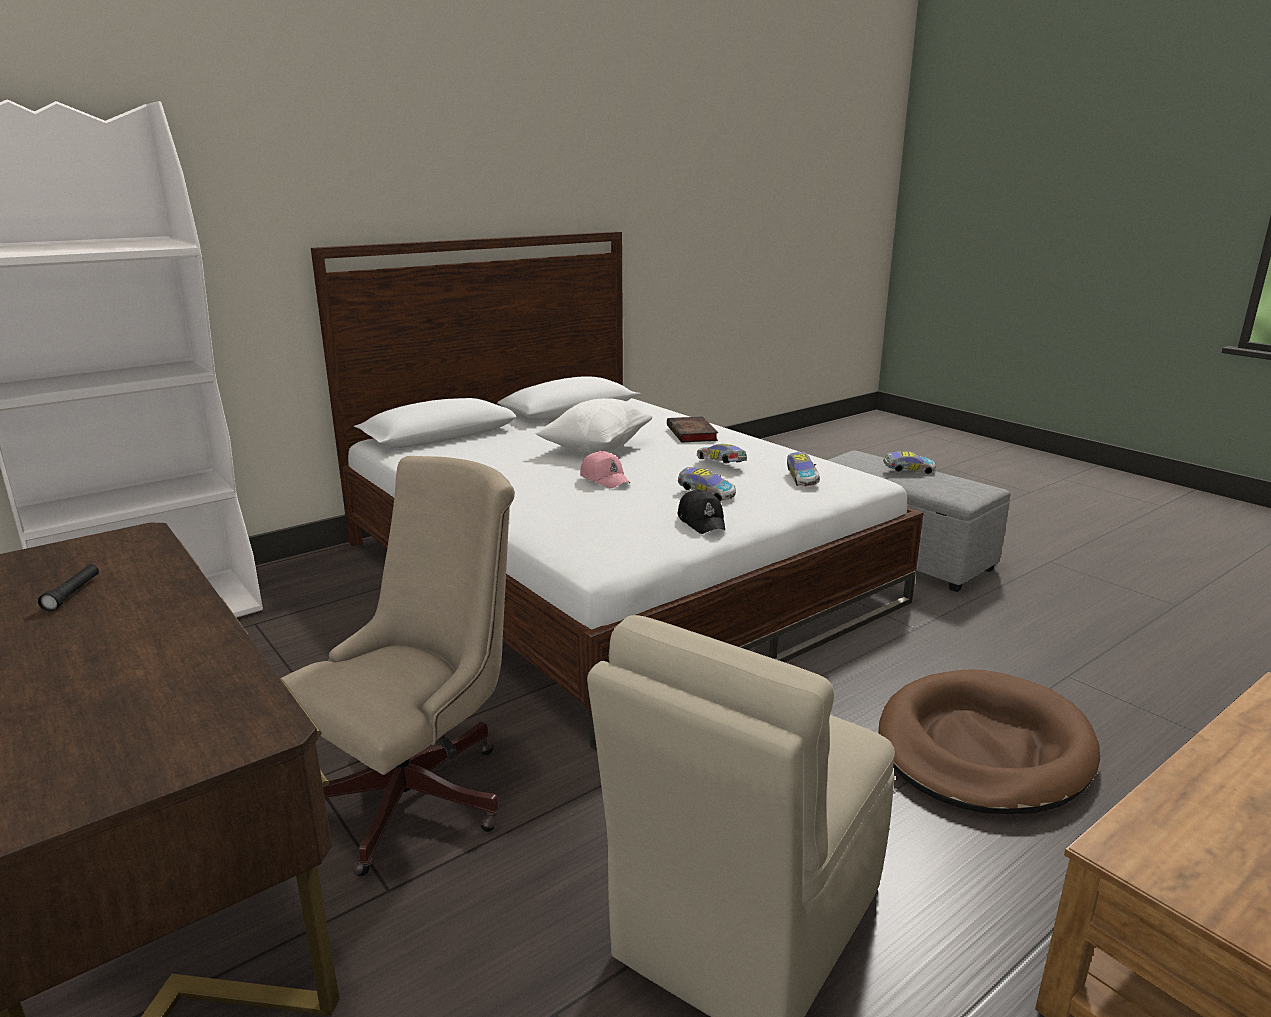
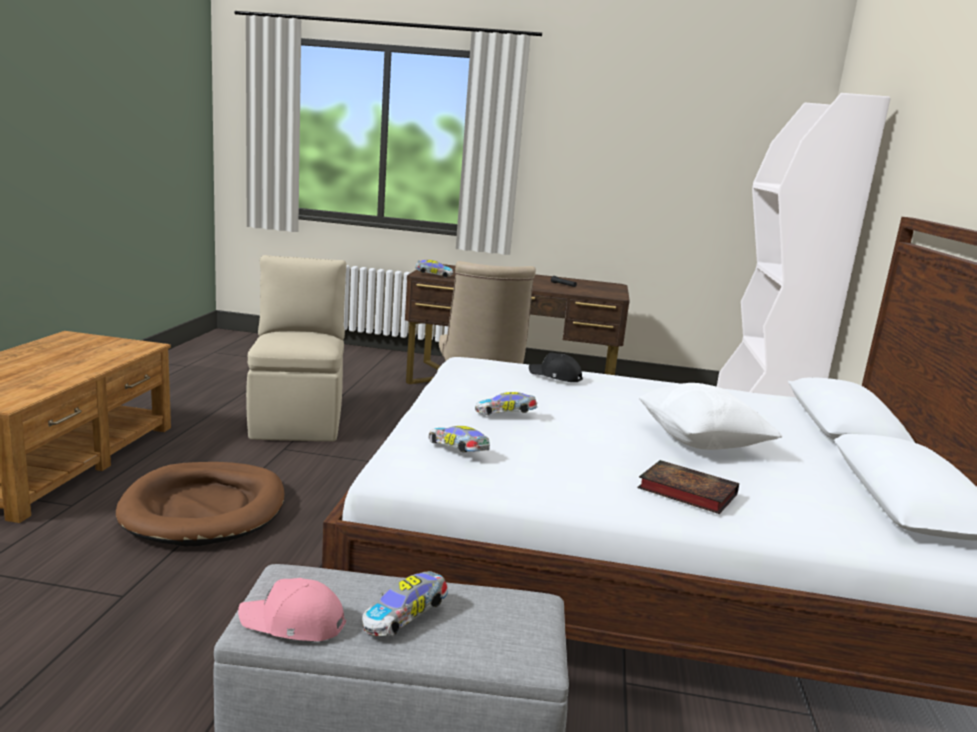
camera: 135 degrees right, 5 degrees down
pink cap [580,451,630,488] -> pink cap moved to [238,578,346,641]
black cap [677,489,726,534] -> black cap moved to [529,352,583,382]
toy car [697,444,747,463] -> toy car moved to [415,260,453,277]

